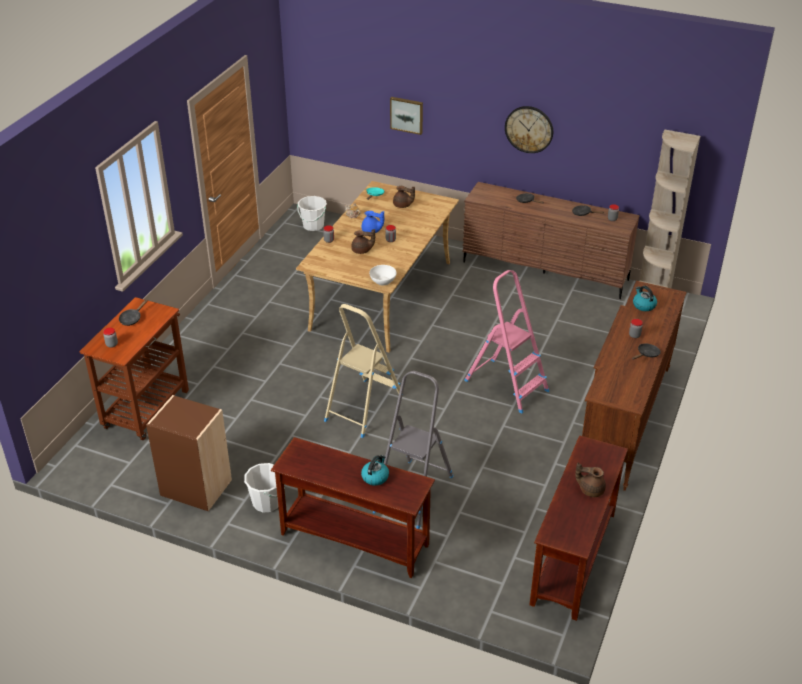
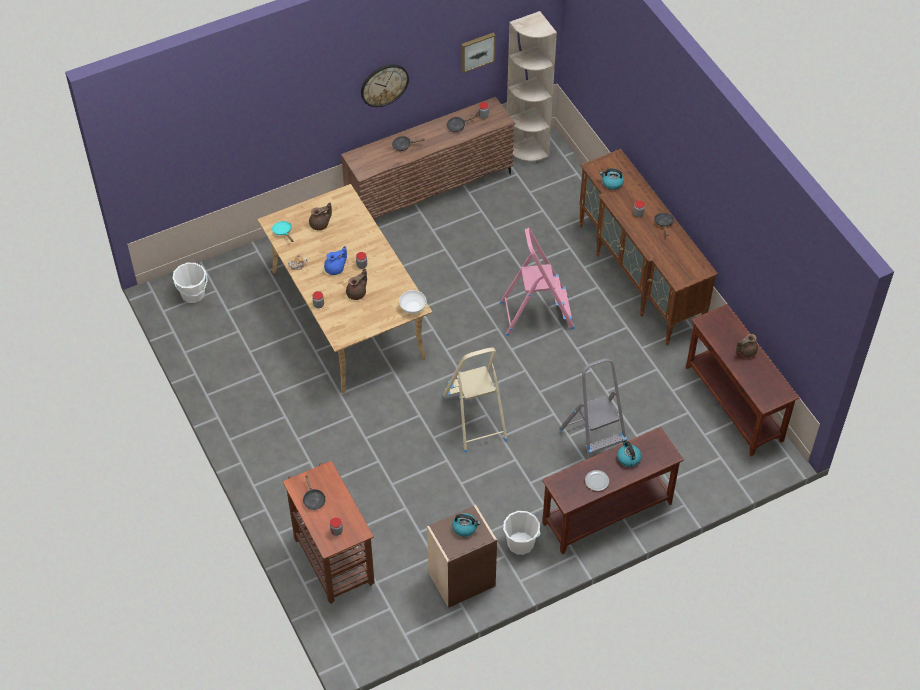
camera: 50 degrees left, 15 degrees up
picture [390,97,423,135] -> picture moved to [461,33,495,73]
none -> kettle [452,513,481,537]
none -> plate [585,470,609,491]

